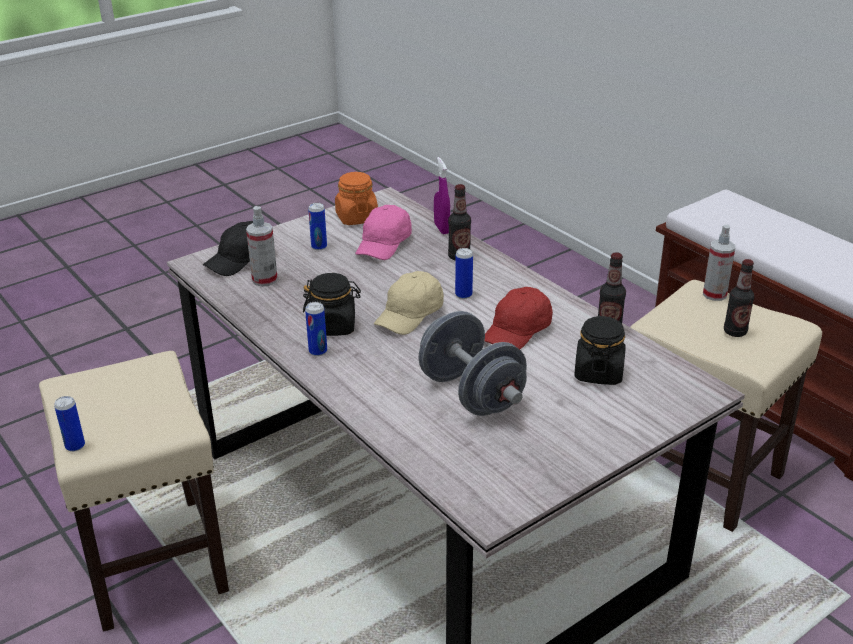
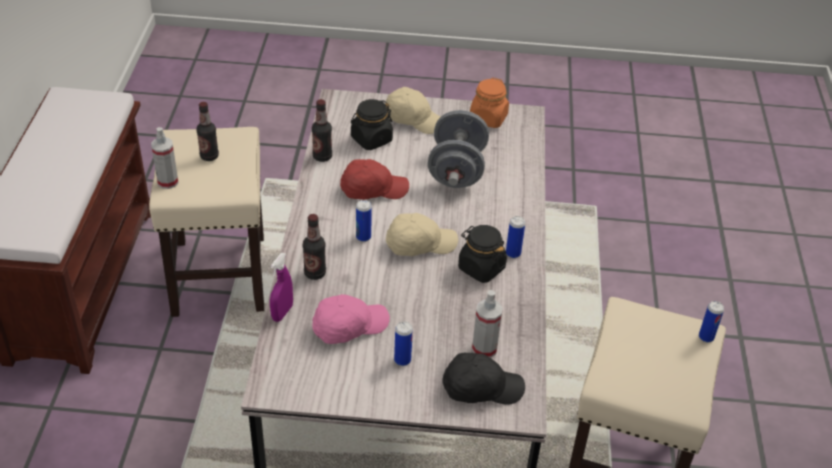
camera: 140 degrees left, 10 degrees up
orange jar [335,172,378,225] -> orange jar moved to [470,77,509,128]
none -> beige cap [385,87,440,134]

